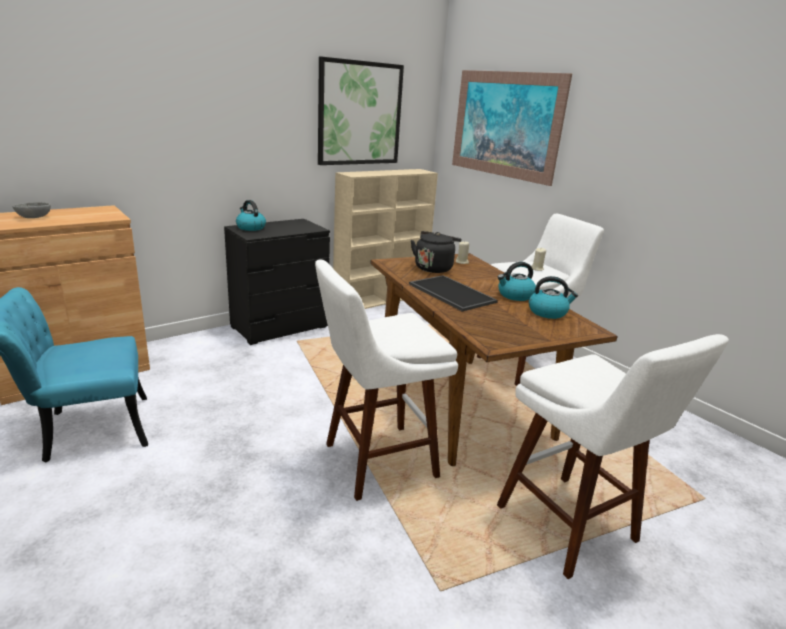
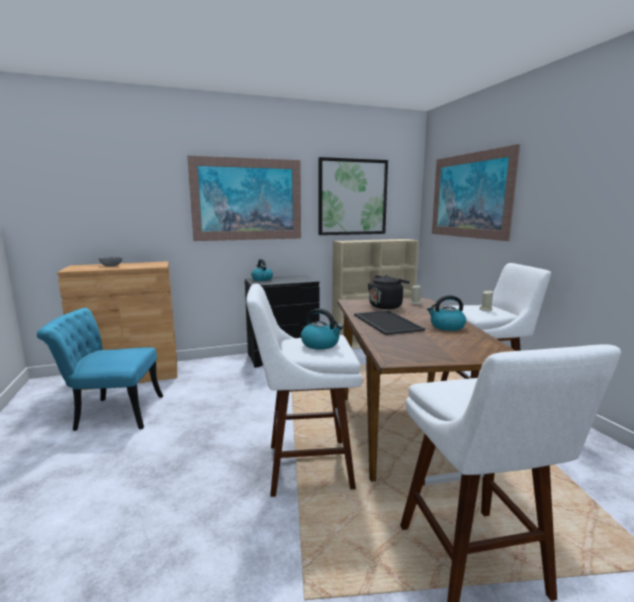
camera: 20 degrees right, 10 degrees down
kettle [529,276,578,319] -> kettle moved to [301,308,343,349]
none -> picture [187,156,301,241]

